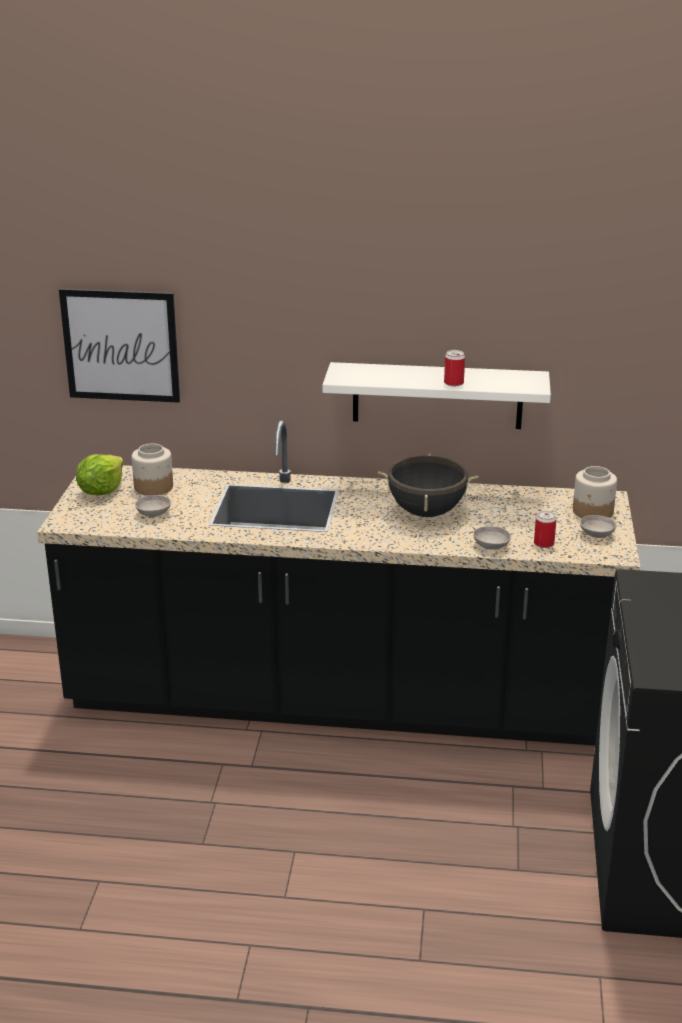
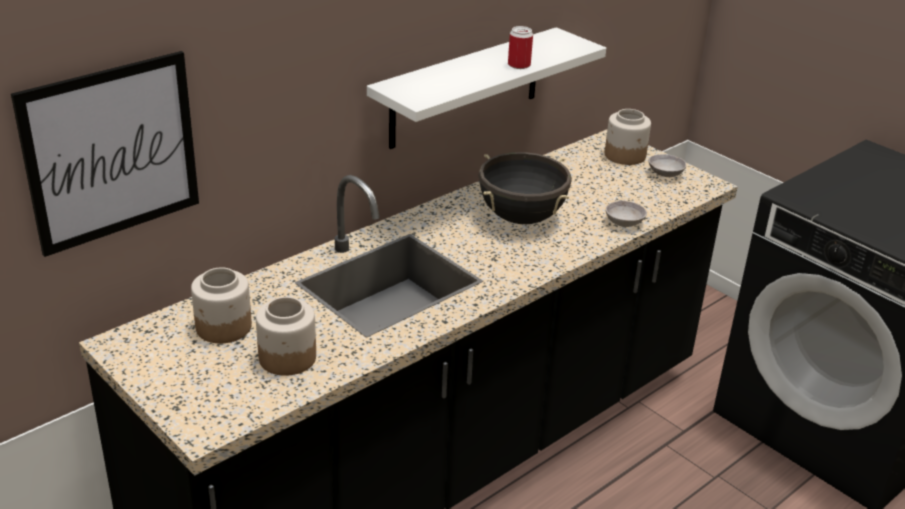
camera: 50 degrees left, 5 degrees up
lettuce [76,454,124,495] -> none
grey bowl [135,495,171,517] -> jar [256,297,316,376]
can [534,511,557,548] -> none

